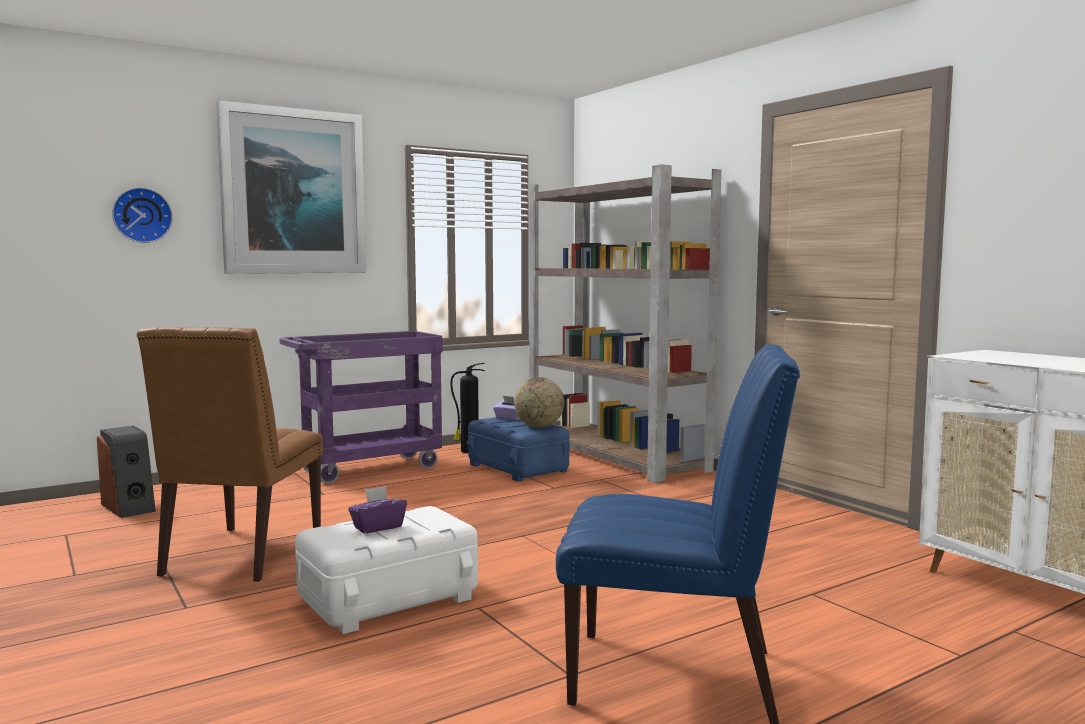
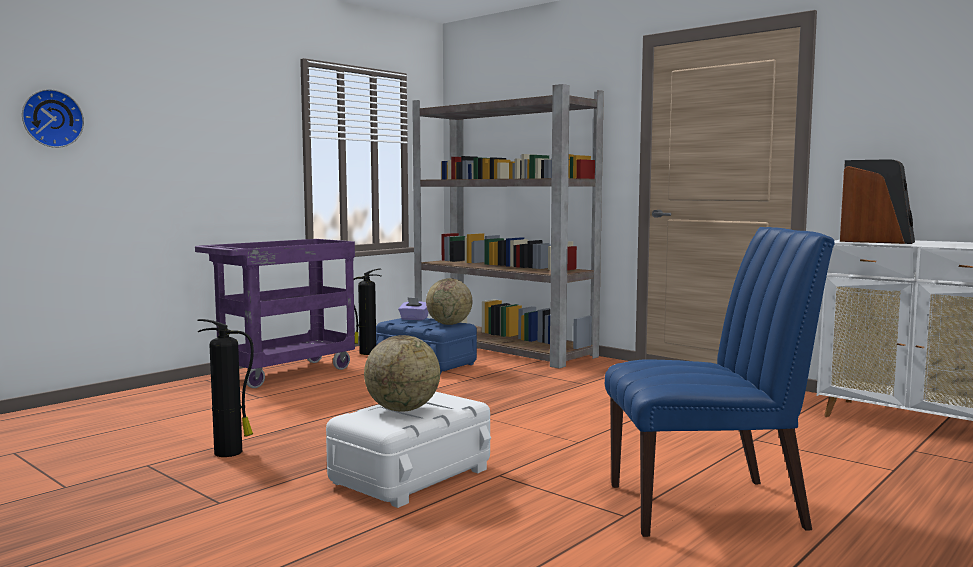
camera: 15 degrees left, 0 degrees up
speaker [97,426,156,518] -> speaker moved to [840,159,915,244]
brown chair [137,327,323,582] -> fire extinguisher [197,319,254,457]
picture [216,100,366,274] -> none
purple tissue box [348,486,407,534] -> globe [364,335,440,412]

